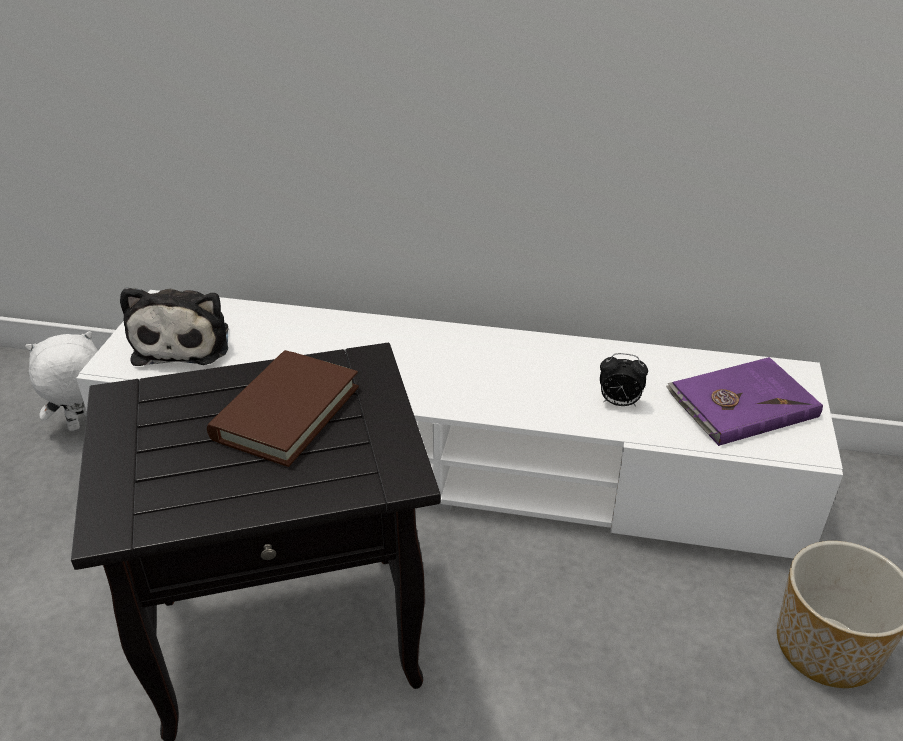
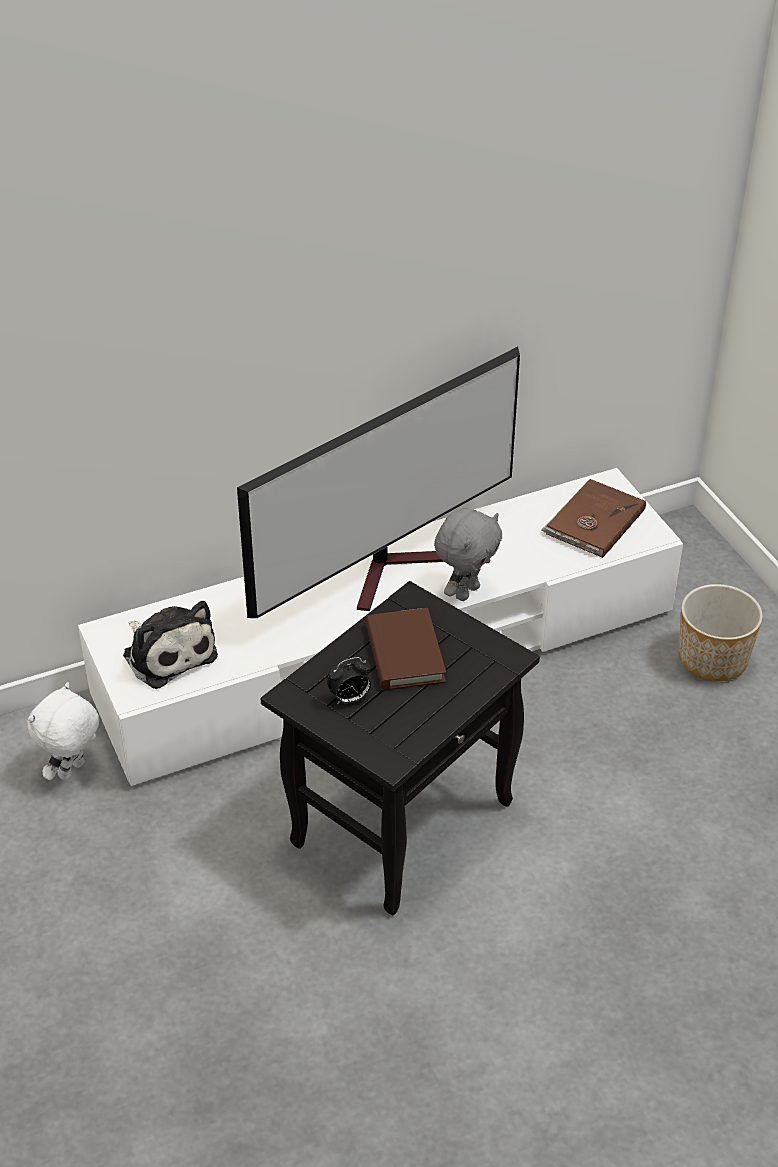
camera: 35 degrees left, 5 degrees up
alarm clock [600,353,648,406] -> alarm clock moved to [327,657,371,704]
purple book [666,357,823,446] -> brown book [541,479,646,558]
none -> television [237,347,520,618]
none -> grey plush toy [434,509,502,601]

